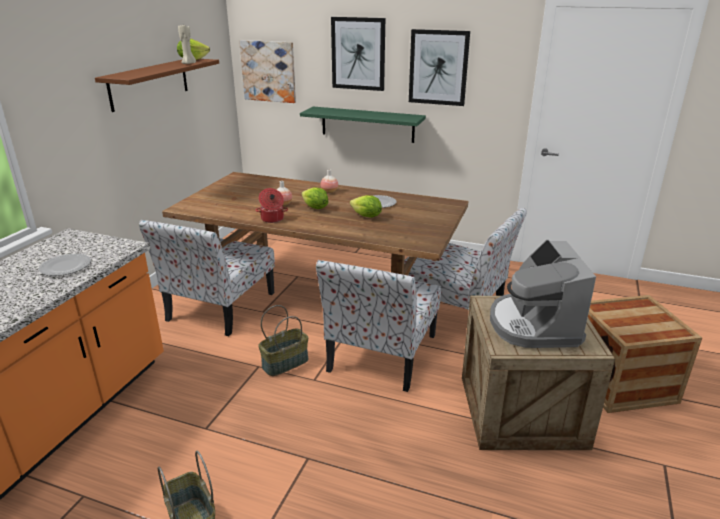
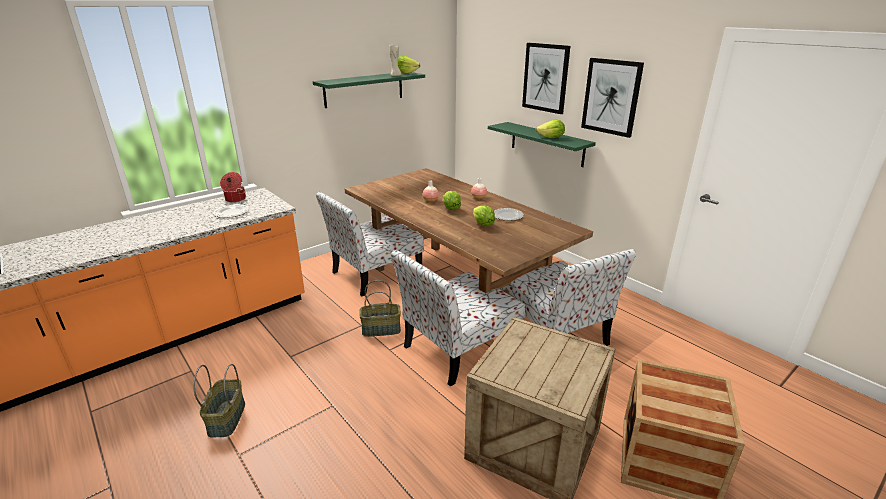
camera: 30 degrees right, 0 degrees up
brown shelf [95,59,219,112] -> green shelf [313,72,425,108]
picture [239,40,296,103] -> none
cooking pot [256,188,288,223] -> cooking pot moved to [220,172,246,202]
coffee machine [490,240,596,348] -> none
none -> lettuce [536,120,565,138]

